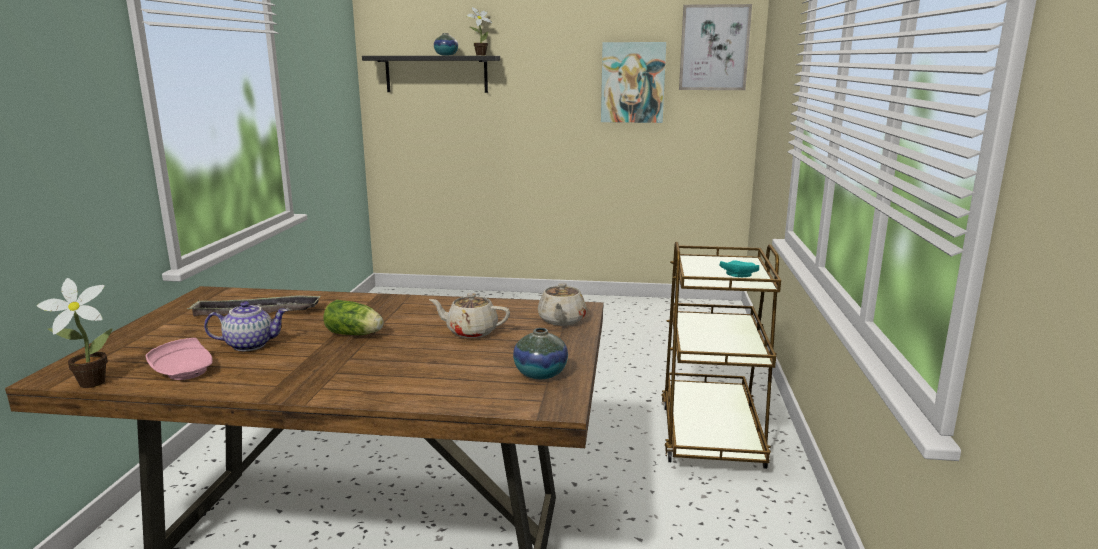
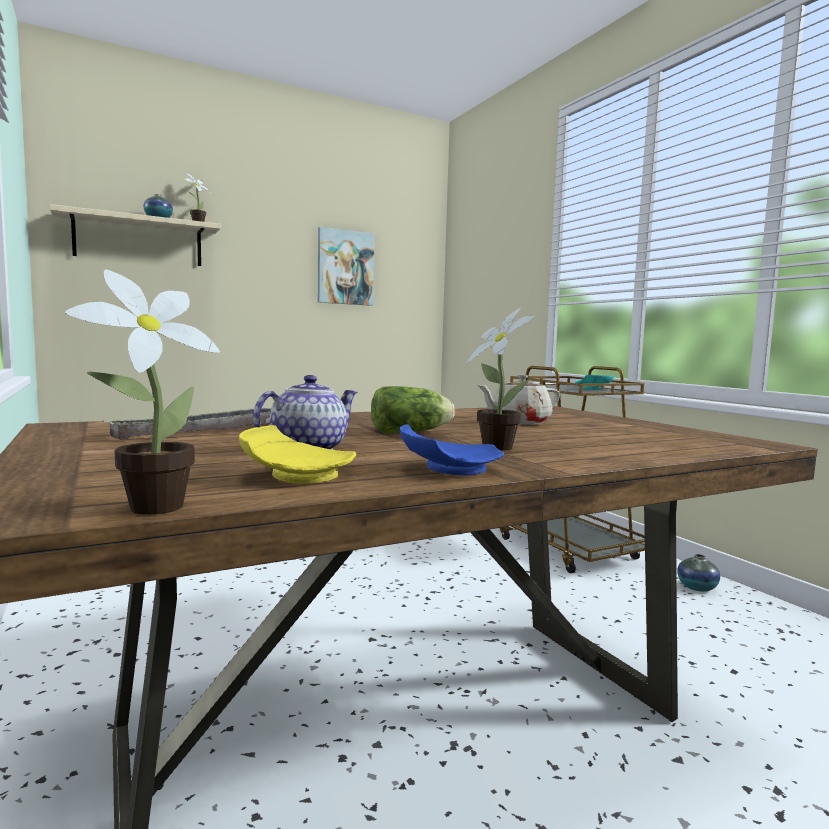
camera: 35 degrees left, 10 degrees down
pink plate [146,338,213,380] -> yellow plate [239,425,356,483]
black shelf [362,56,500,93] -> beige shelf [50,204,221,266]
vase [513,328,568,379] -> vase moved to [677,554,720,592]
beige teapot [538,283,587,326] -> none
picture [679,4,752,90] -> none
none -> blue plate [400,424,504,475]
none -> potted plant [466,308,536,451]

